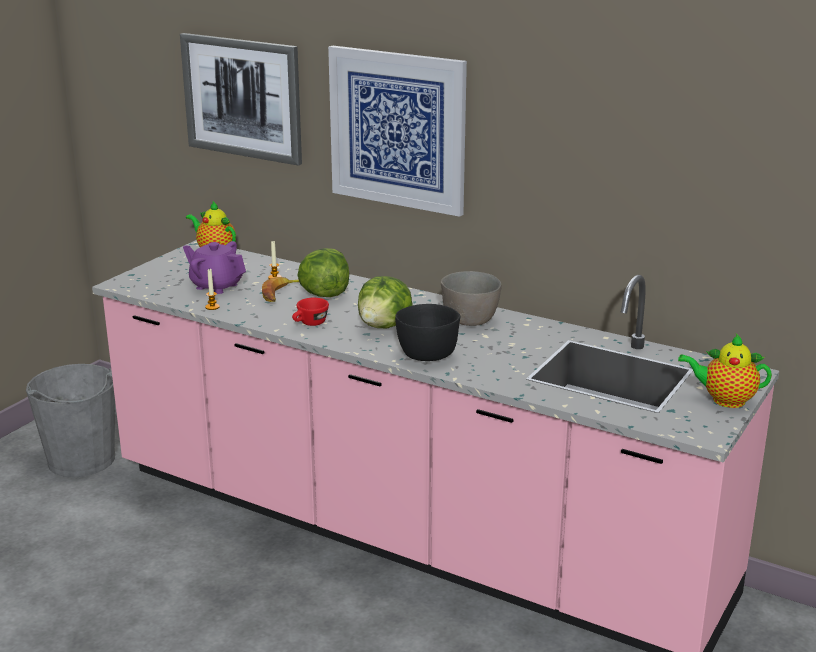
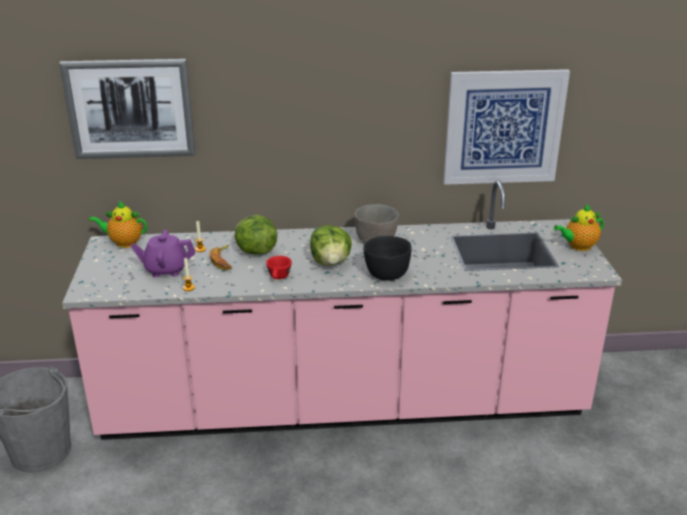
camera: 35 degrees left, 5 degrees up
picture [328,46,467,217] -> picture moved to [443,69,570,185]

